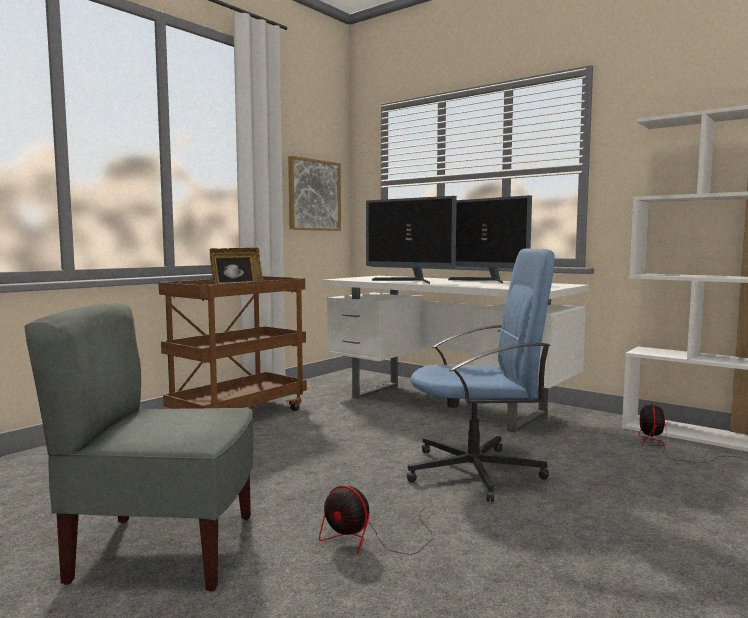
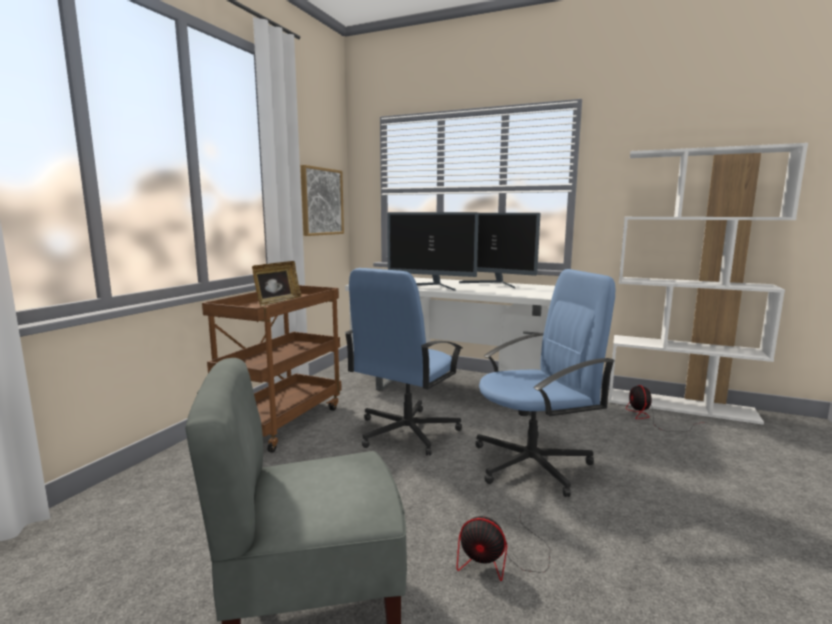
camera: 15 degrees left, 5 degrees up
none -> blue office chair [344,268,463,456]

